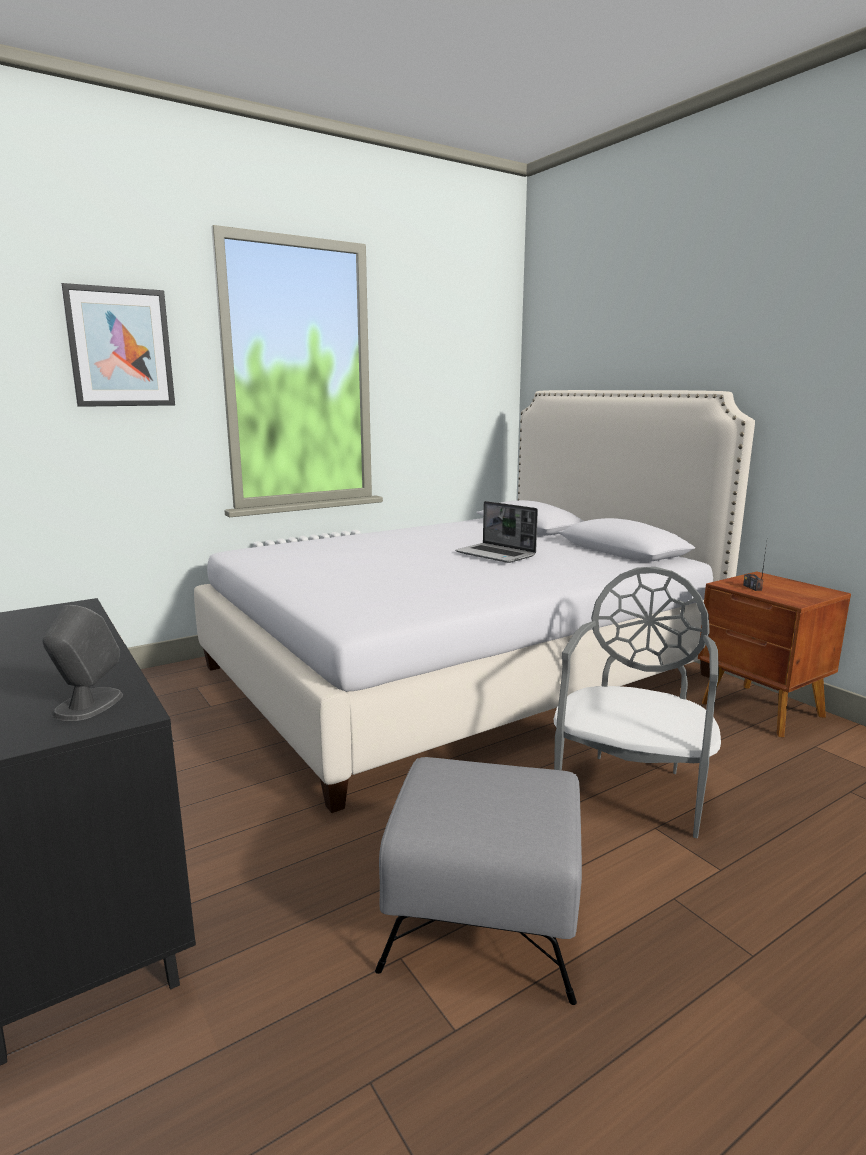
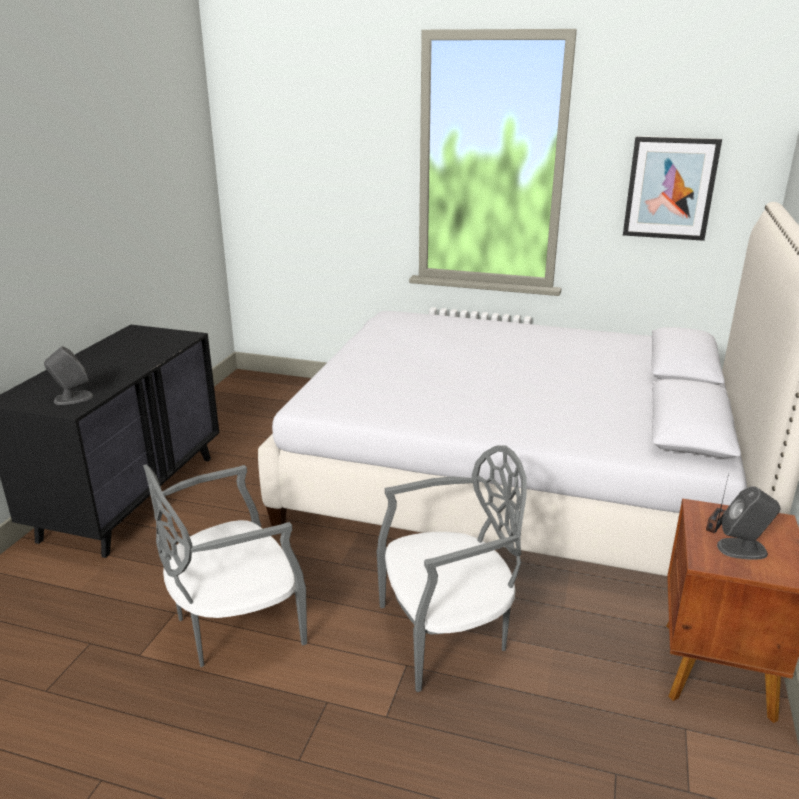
camera: 50 degrees right, 10 degrees up
picture [61,283,175,407] -> picture moved to [623,136,722,241]
grey ottoman [375,757,582,1005] -> grey chair [143,464,307,667]
laptop [455,501,538,563] -> none
none -> grey speaker [717,486,780,560]

